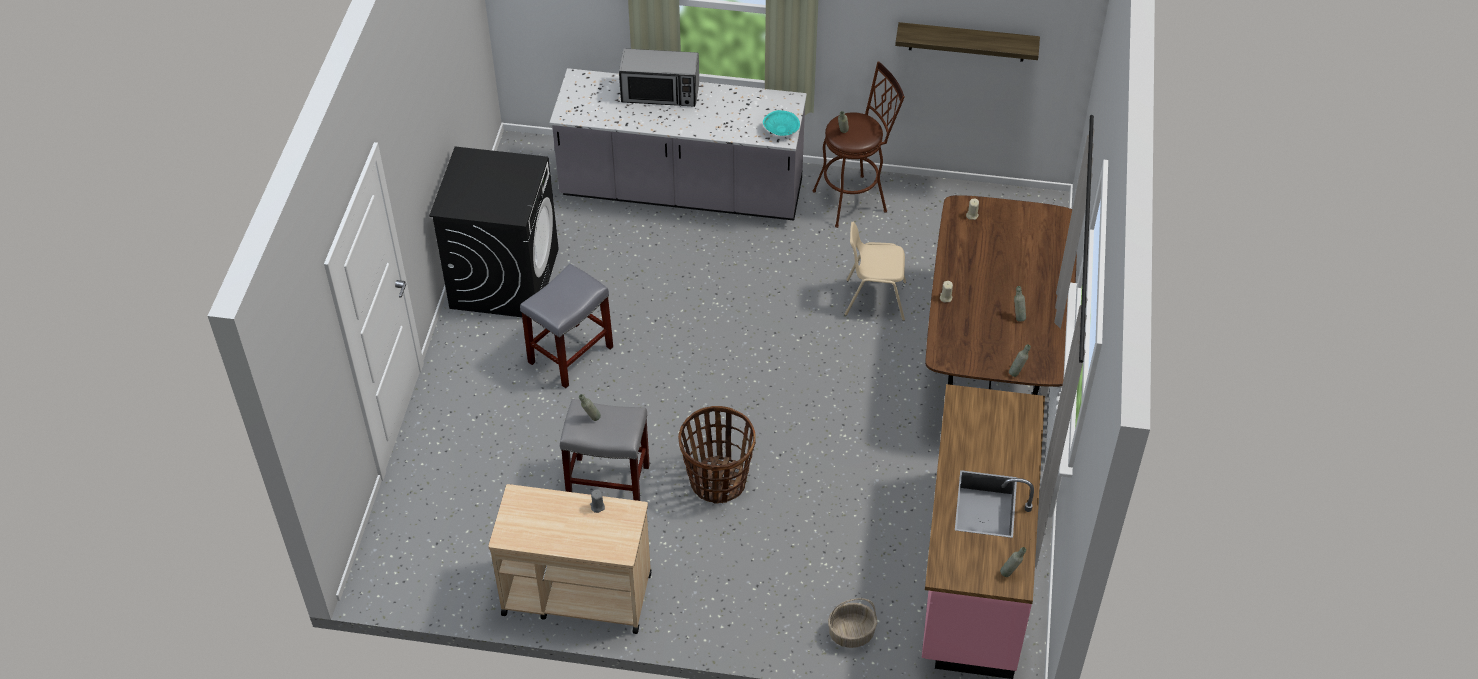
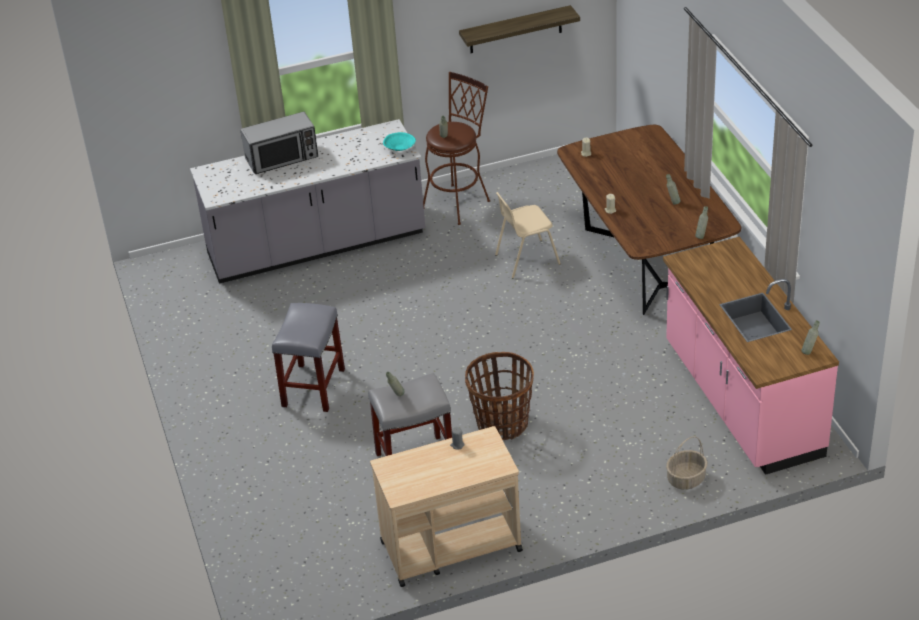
camera: 25 degrees left, 10 degrees down
black washing machine [429,147,559,317] -> none

